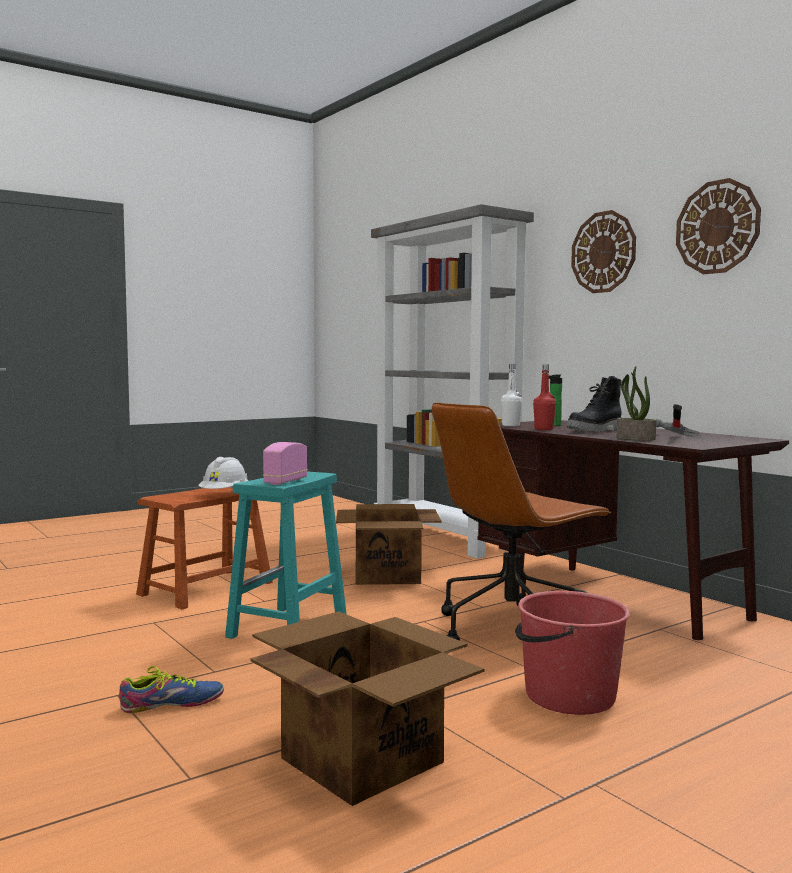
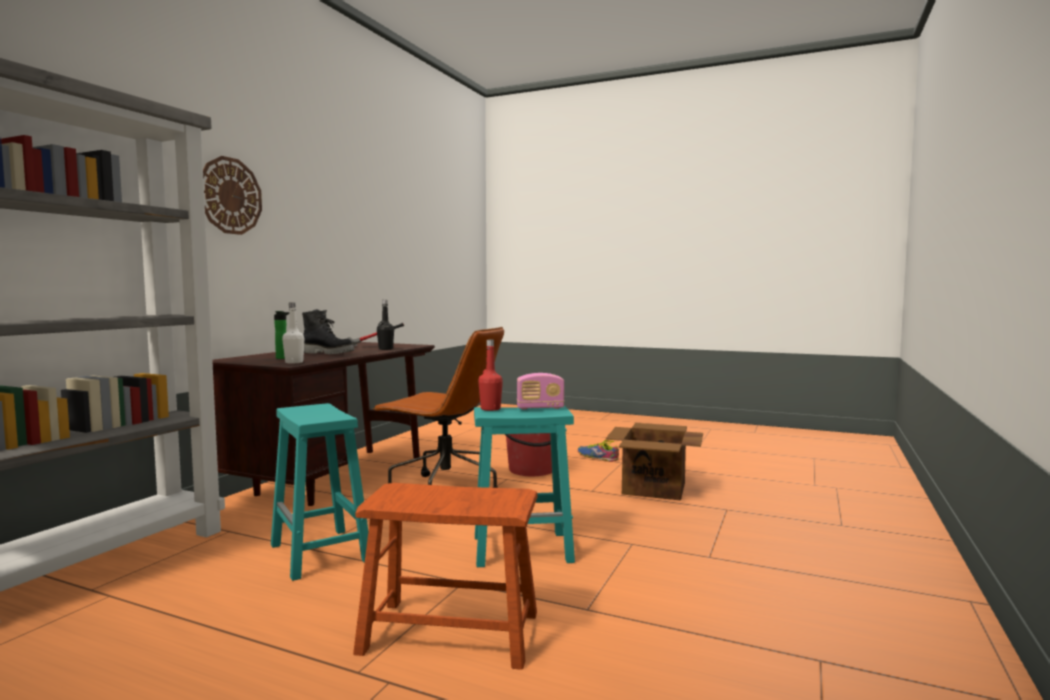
camera: 120 degrees left, 0 degrees up
shoe [119,666,224,713] -> shoe moved to [578,440,619,462]
white hard hat [198,457,248,489] -> none
cardboard box [336,504,441,585] -> turquoise stool [271,403,368,581]
red bottle [533,365,556,430] -> red bottle moved to [478,340,503,411]
potted plant [617,366,656,441] -> black bottle [377,300,394,350]
wall clock [676,178,761,274] -> none

